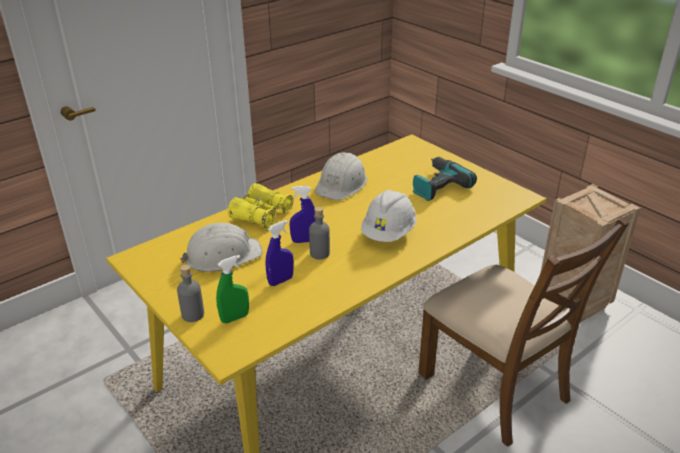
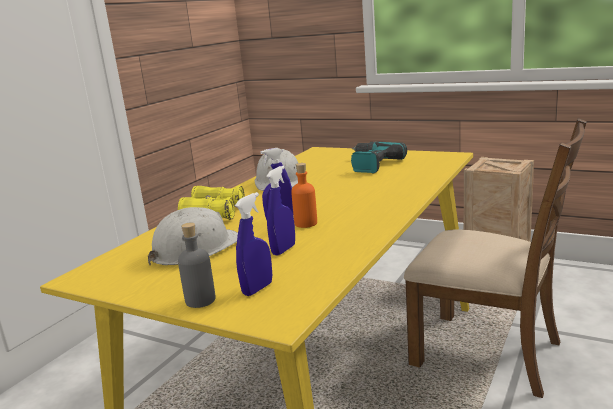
camera: 20 degrees left, 15 degrees down
green spray bottle [216,255,249,323] -> blue spray bottle [235,192,272,296]
grey bottle [309,207,330,259] -> orange bottle [291,163,317,228]
white hard hat [361,190,417,242] -> none

